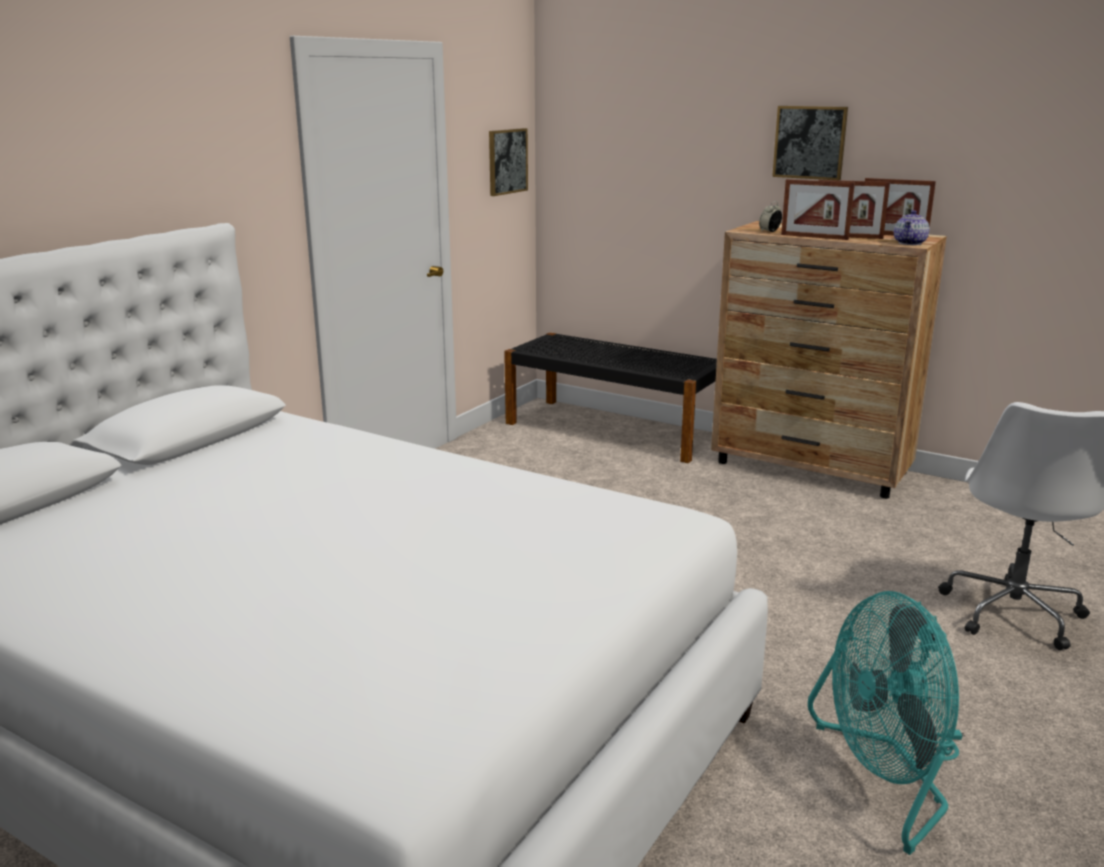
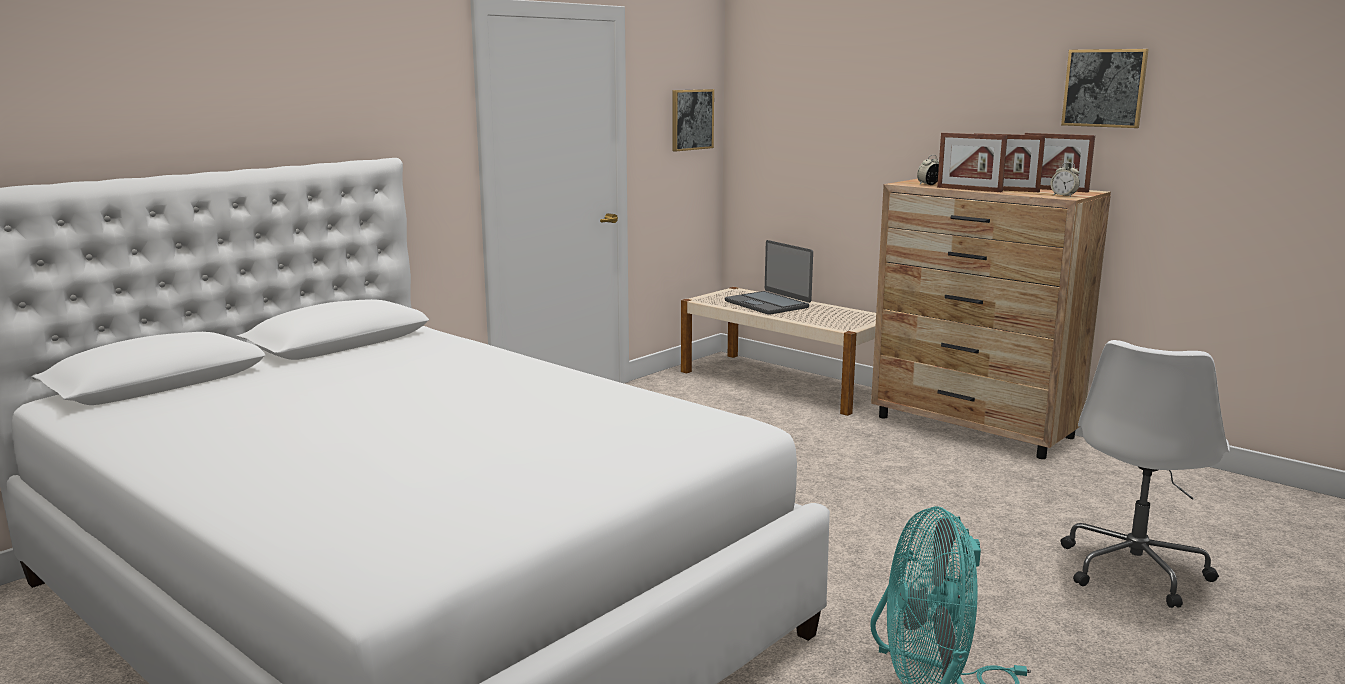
camera: 10 degrees right, 5 degrees down
black bench [504,332,717,463] -> beige bench [681,287,876,416]
picture [772,106,848,180] -> picture moved to [1061,49,1149,128]
teapot [894,210,929,245] -> alarm clock [1050,163,1080,197]
none -> laptop [725,240,813,315]

